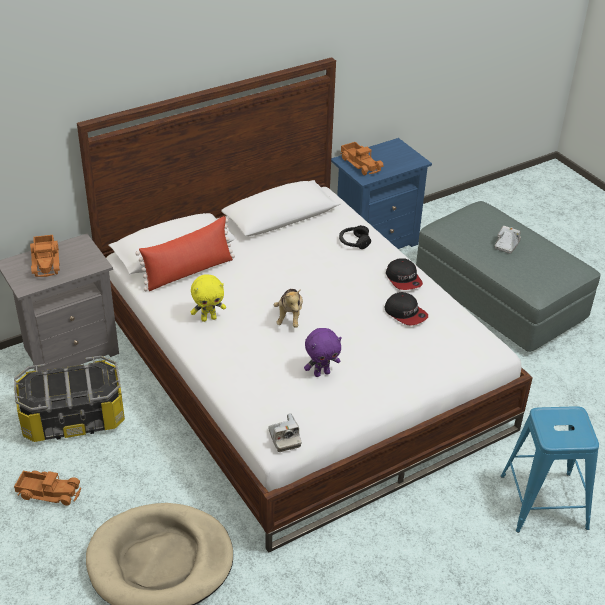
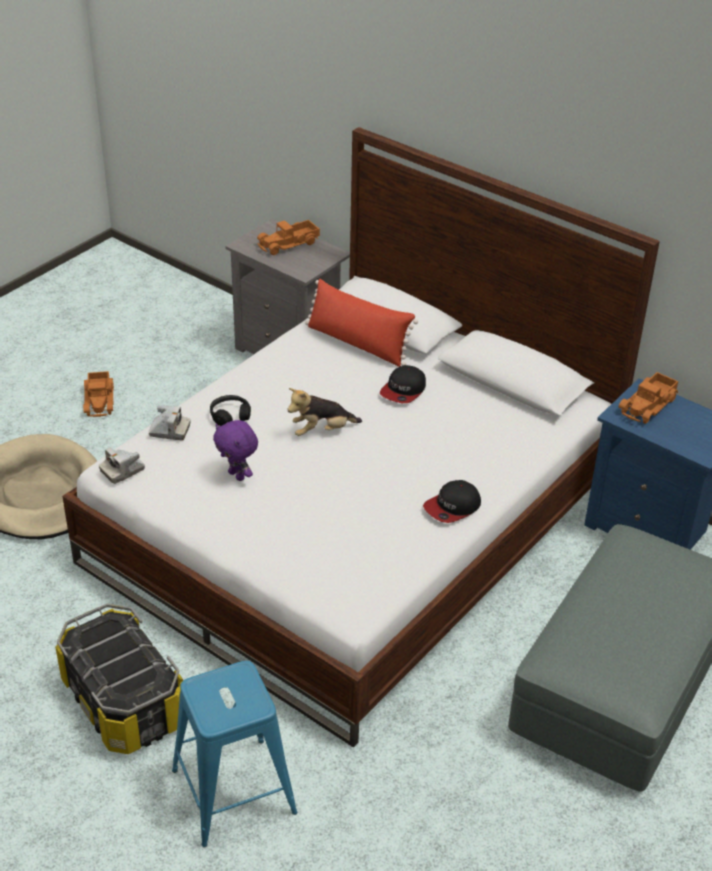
camera: 70 degrees right, 0 degrees up
storage box [14,356,125,442] -> storage box moved to [55,604,183,754]
yellow plush toy [191,274,226,322] -> none
black headphones [339,225,371,249] -> black headphones moved to [210,395,251,426]
cap [384,292,428,326] -> cap moved to [380,365,426,403]
camera [494,226,521,254] -> camera moved to [148,405,191,440]

